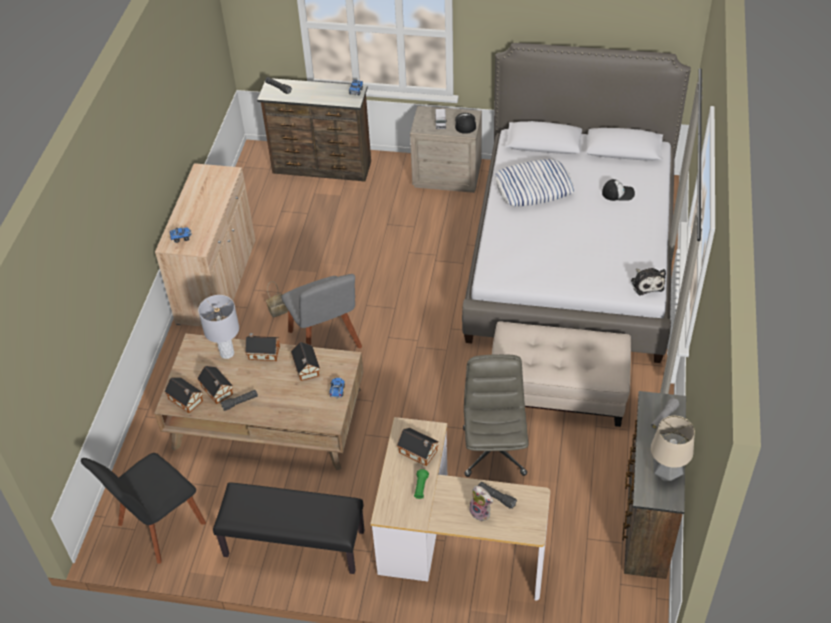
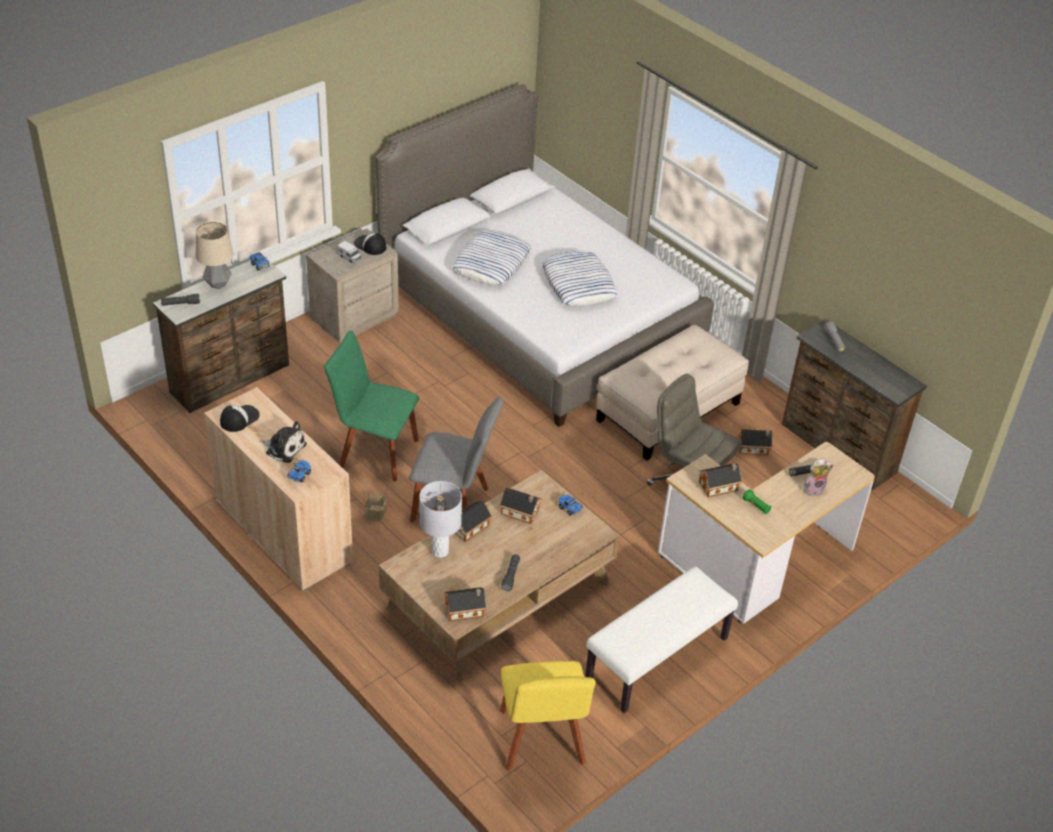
camera: 55 degrees left, 5 degrees down
black chair [81,453,206,563] -> yellow chair [500,661,596,771]
toy house [197,366,233,404] -> toy house moved to [738,429,773,455]
black bench [213,482,364,574] -> white bench [585,566,738,713]
cap [602,179,635,201] -> cap moved to [220,405,260,432]
plush toy [631,268,666,295] -> plush toy moved to [259,421,306,463]
table lamp [651,416,695,481] -> table lamp moved to [196,222,233,289]
none -> green chair [324,331,419,482]
none -> pillow [542,251,617,306]

